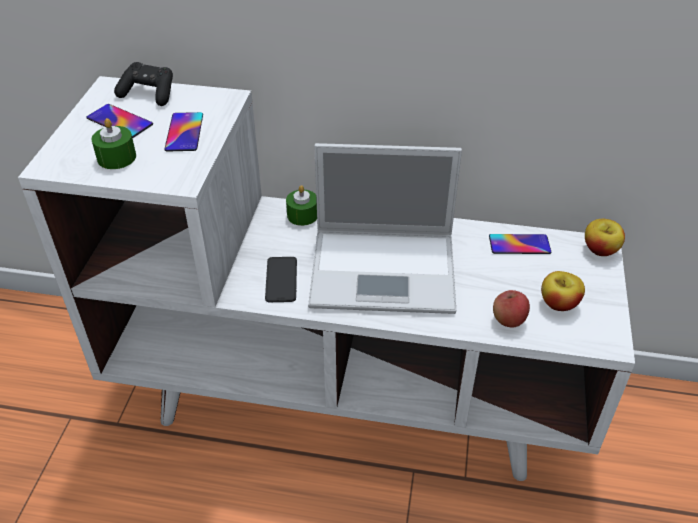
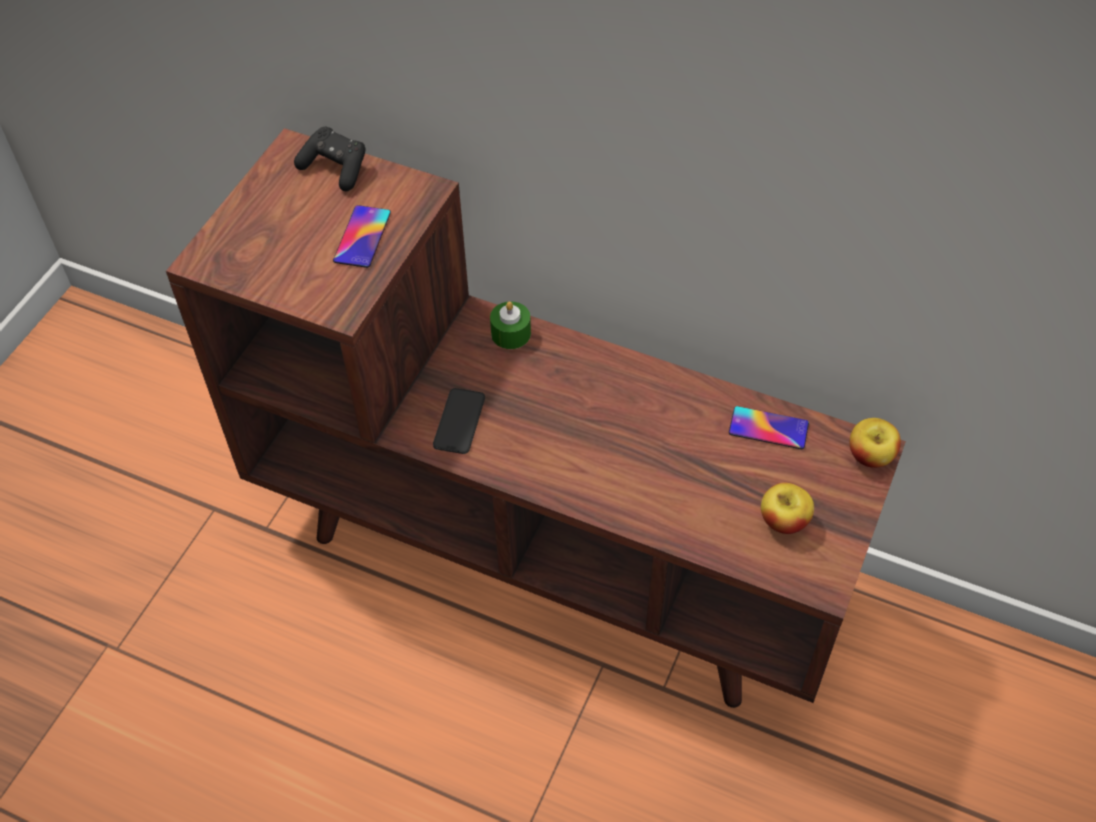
camera: 15 degrees right, 10 degrees up
white tv stand [18,76,635,481] -> brown tv stand [166,128,906,708]
phone [87,104,153,138] -> none
green candle [92,118,136,169] -> none
laptop [308,143,462,314] -> none
apple [493,290,530,327] -> none

